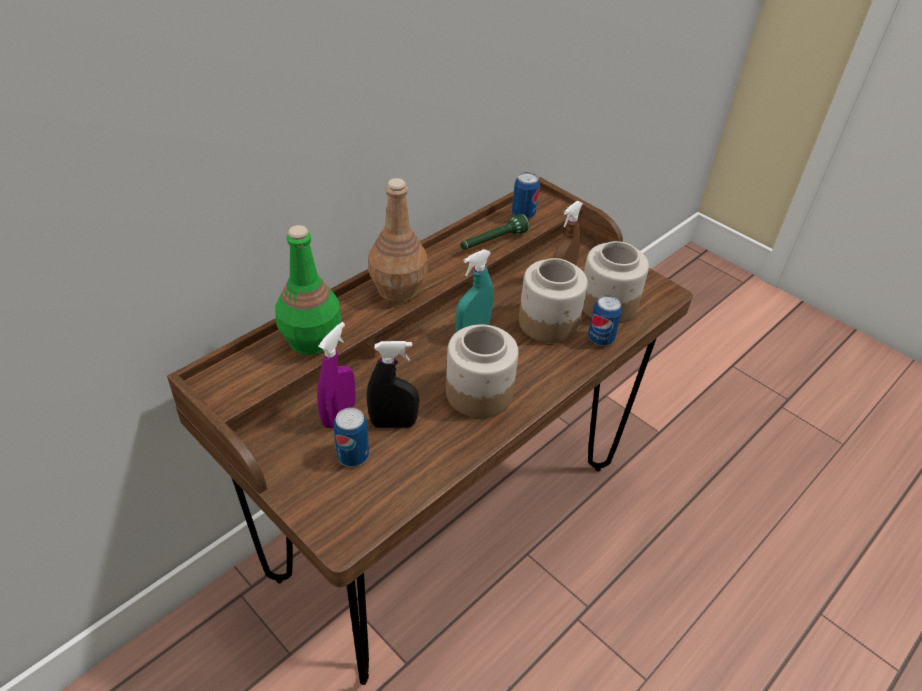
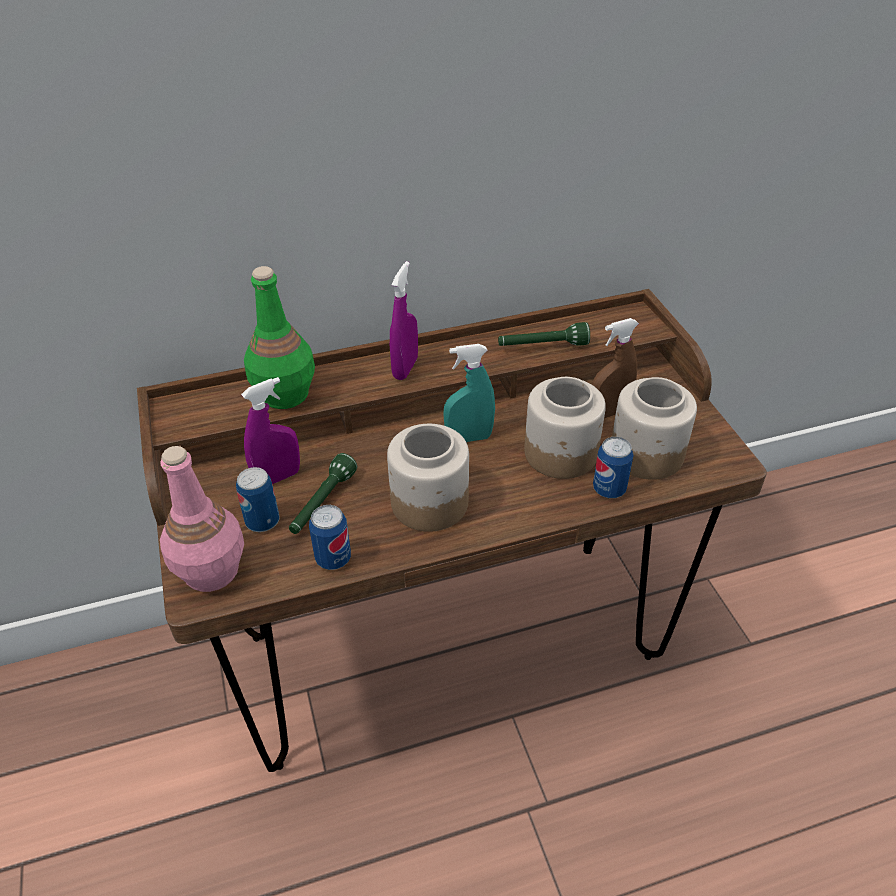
camera: 30 degrees right, 0 degrees up
black spray bottle [367,341,419,428] -> green flashlight [289,453,357,534]
brown bottle [368,178,427,302] -> purple spray bottle [390,261,418,380]
can [512,172,540,219] -> can moved to [309,505,351,570]
none -> pink bottle [160,446,244,592]

